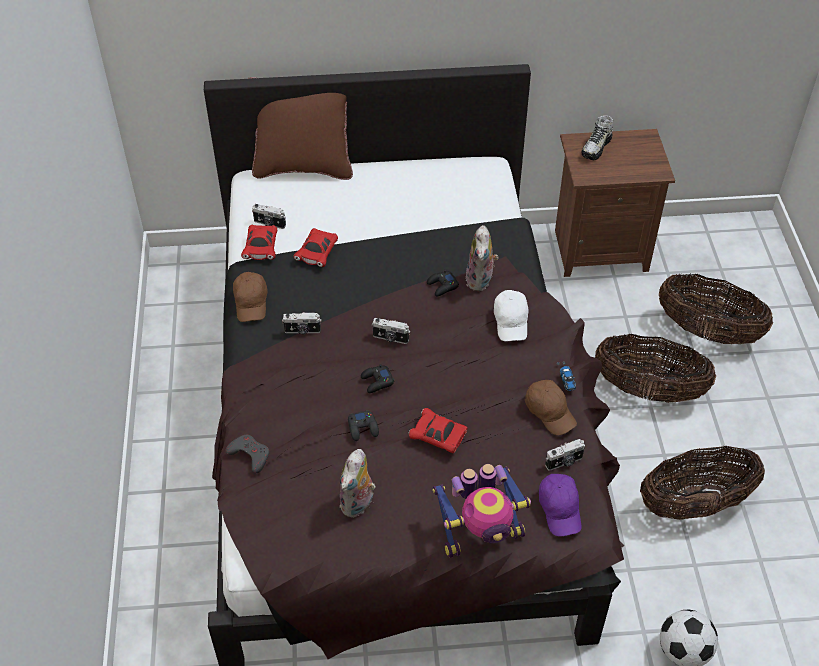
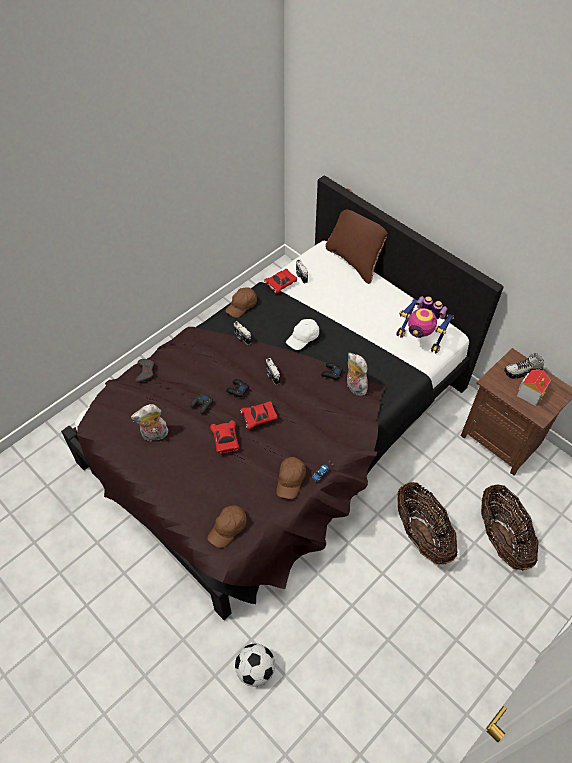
camera: 50 degrees right, 5 degrees up
red toy car [293,228,338,267] -> red toy car moved to [240,401,278,430]
toy robot [432,464,531,558] -> toy robot moved to [396,296,454,354]
plush toy [465,225,499,291] -> plush toy turned 90 degrees clockwise [347,353,368,396]
white cap [494,290,528,341] -> white cap moved to [286,319,319,350]
purple cap [539,474,581,536] -> brown cap [208,505,247,548]
camera [545,439,585,471] -> none
basket [640,446,765,520] -> none
none -> toy house [517,370,551,406]

